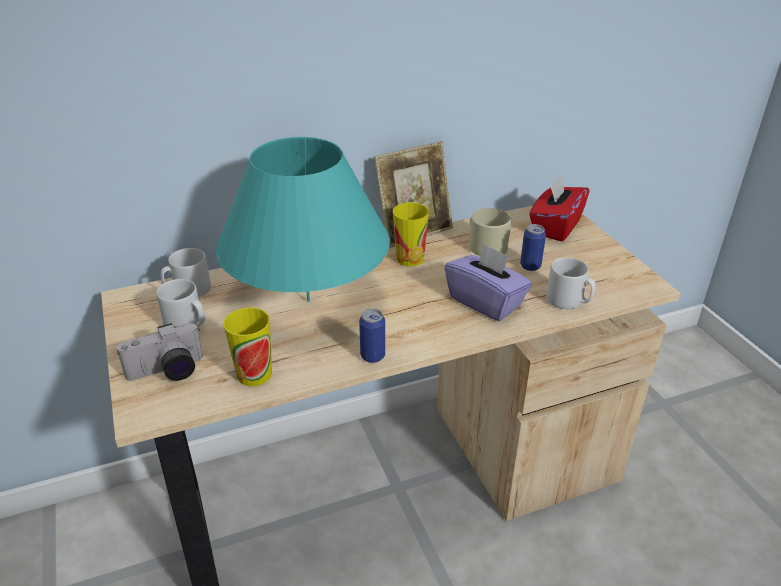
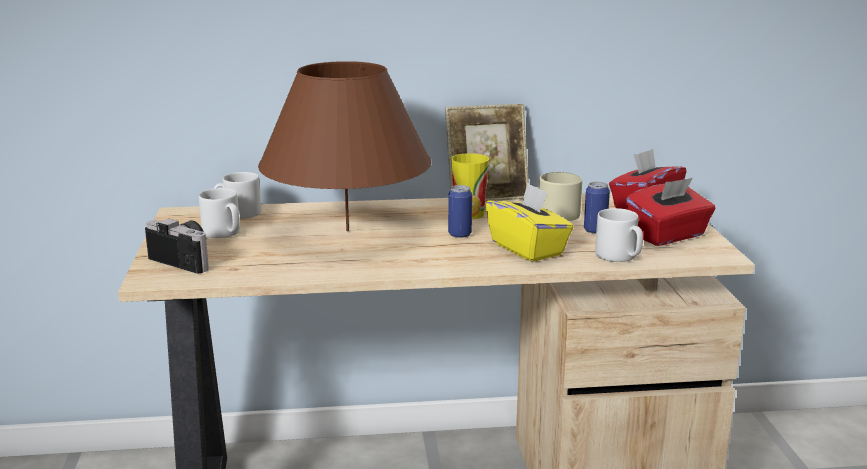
camera: 15 degrees right, 15 degrees down
camera [117,323,203,381] -> camera turned 135 degrees counterclockwise [145,219,209,273]
turquoise table lamp [216,137,390,302] -> brown table lamp [258,61,431,231]
cup [223,308,272,386] -> none
can [359,309,385,363] -> can moved to [448,185,472,238]
purple tissue box [445,243,532,321] -> yellow tissue box [486,183,574,262]
none -> red tissue box [626,178,715,246]

